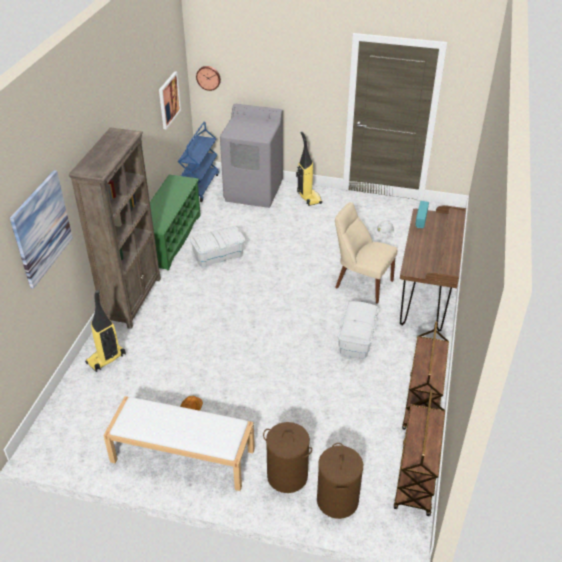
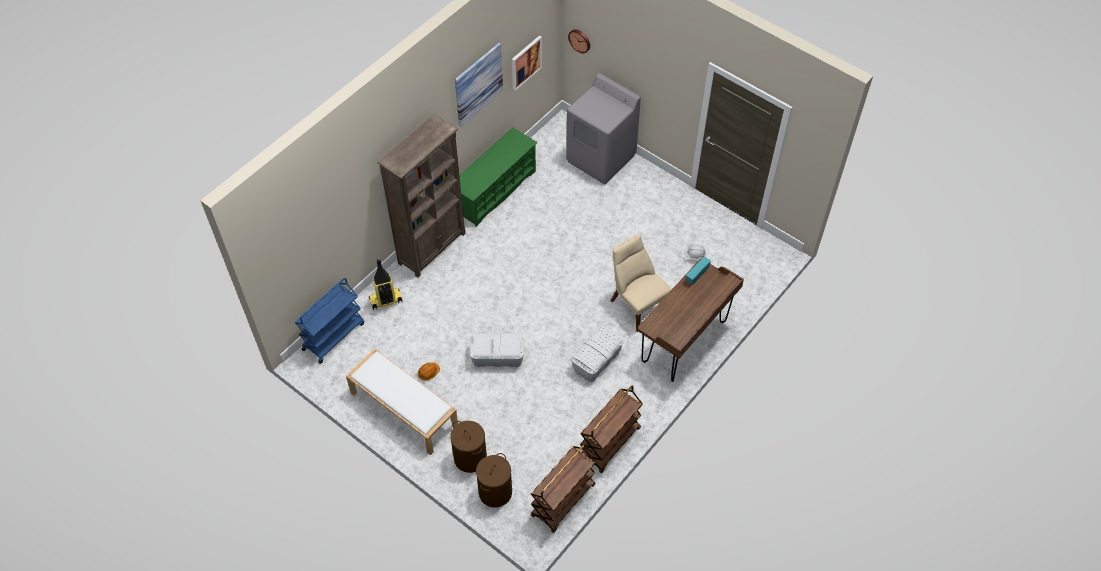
camera: 25 degrees right, 15 degrees up
picture [10,170,73,289] -> picture moved to [455,43,503,126]
blue cart [178,122,219,202] -> blue cart moved to [295,278,364,364]
white storage box [190,226,245,267] -> white storage box moved to [470,332,524,367]
vacuum cleaner [296,132,322,206] -> none

